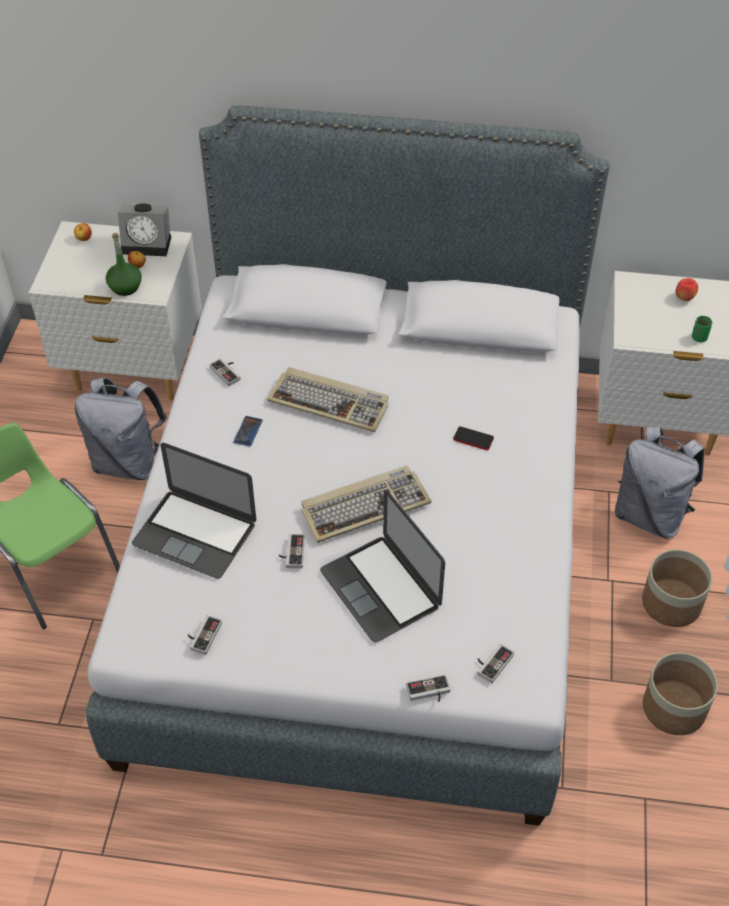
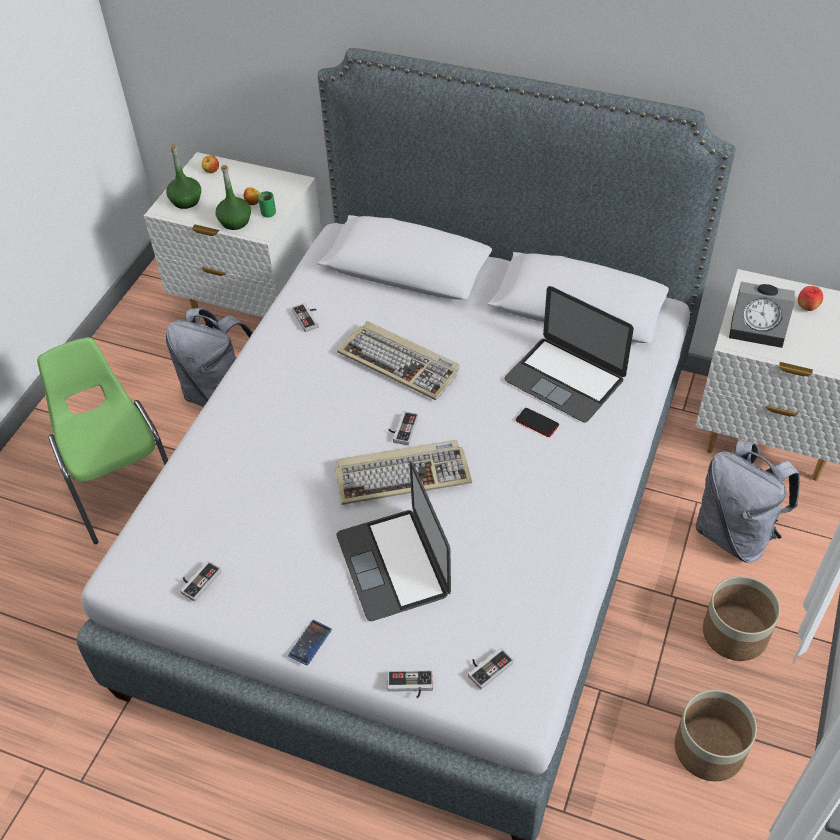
camera: 15 degrees right, 0 degrees up
alarm clock [118,203,171,256] -> alarm clock moved to [729,282,795,348]
laptop [132,443,256,579] -> laptop moved to [504,286,634,422]
phone [233,416,263,447] -> phone moved to [288,620,332,666]
game controller [279,534,305,568] -> game controller moved to [389,411,418,445]
green cup [692,316,712,342] -> green cup moved to [258,191,276,217]
none -> green bottle [166,144,201,209]

